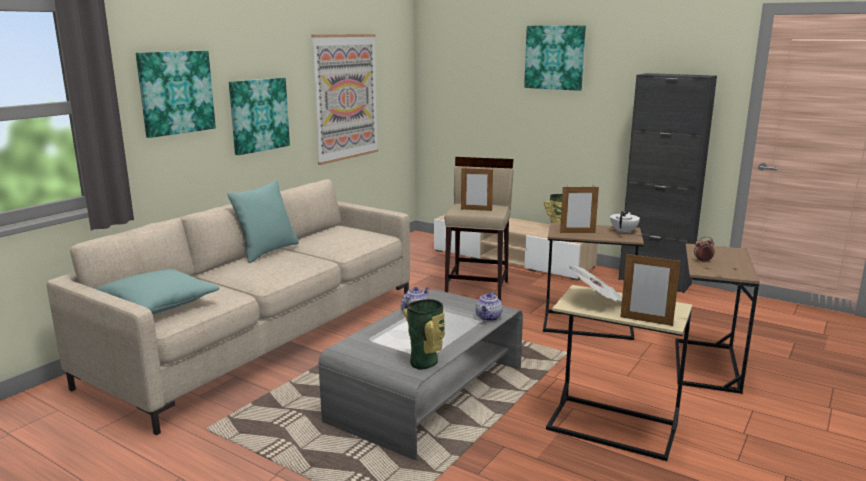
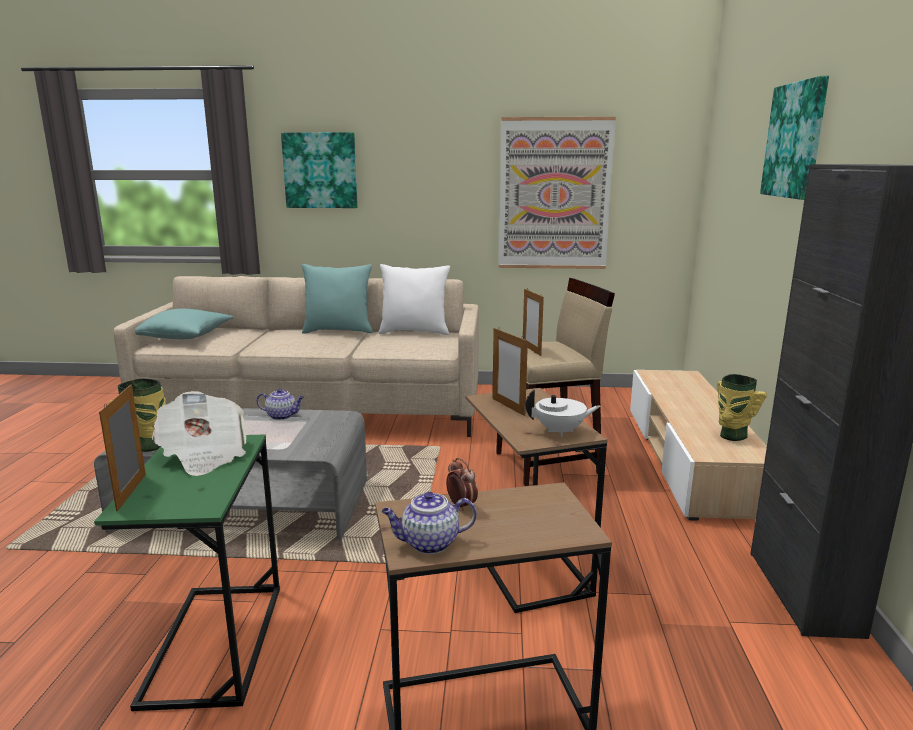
camera: 60 degrees right, 0 degrees up
picture [229,78,290,155] -> none
teapot [475,292,503,321] -> teapot moved to [381,492,477,554]
beige side table [546,285,692,461] -> green side table [94,435,280,711]
none -> white pillow [379,264,450,335]

